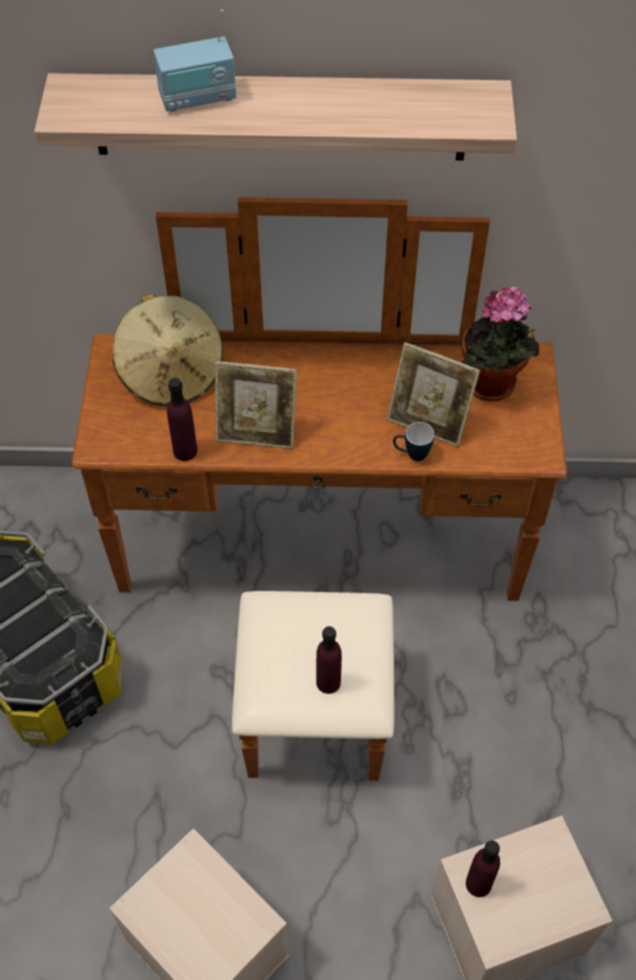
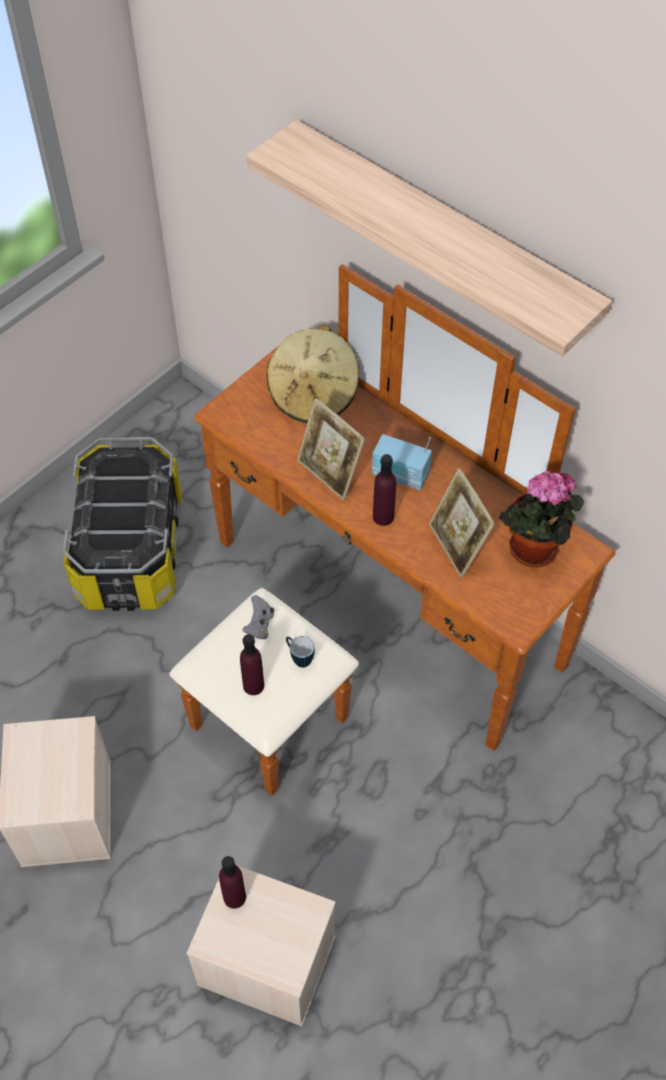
camera: 40 degrees right, 0 degrees up
radio [153,10,236,112] -> radio moved to [372,434,432,490]
purple bottle [167,378,197,461] -> purple bottle moved to [373,454,396,526]
mug [393,422,434,461] -> mug moved to [286,636,315,668]
none -> grey game controller [242,595,274,639]

